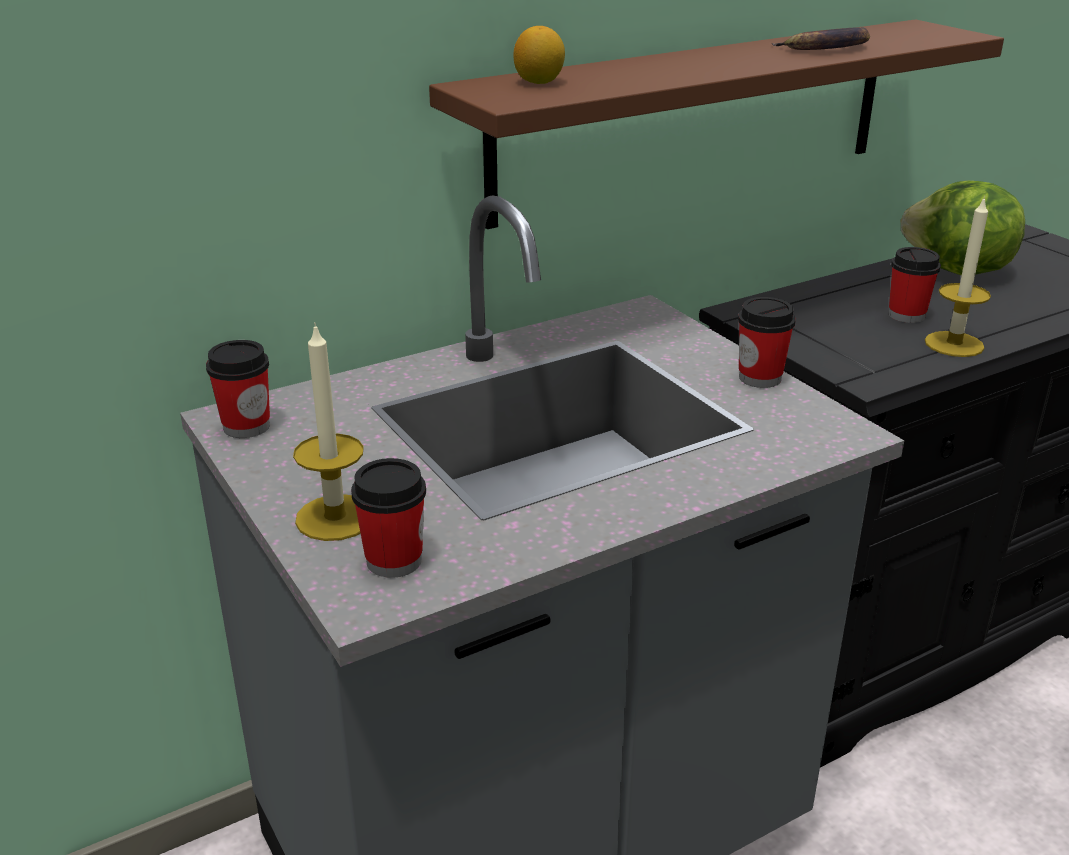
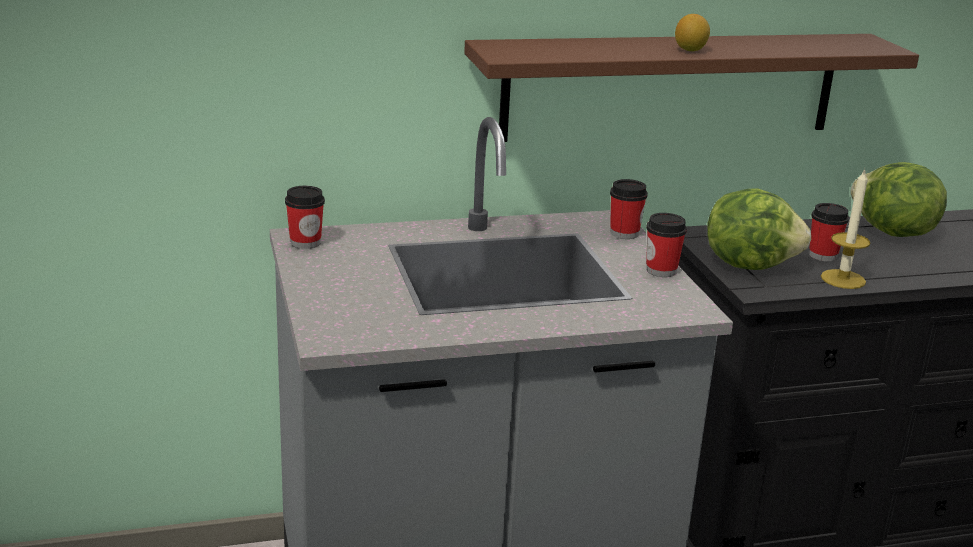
camera: 15 degrees right, 5 degrees down
candle [293,322,364,541] -> none
cup [351,458,426,578] -> cup moved to [610,179,648,239]
lemon [513,26,565,84] -> lemon moved to [675,14,710,51]
banana [772,27,870,50] -> none
none -> lettuce [707,188,811,270]

